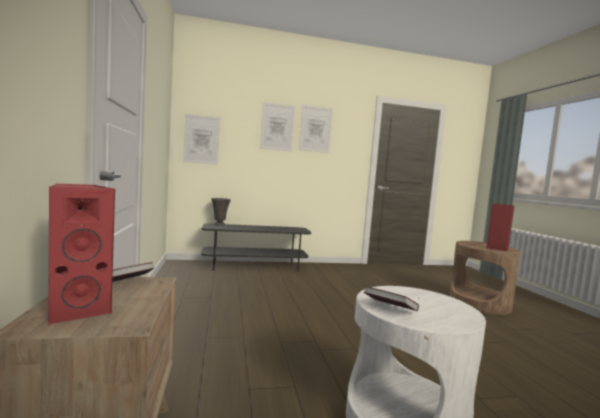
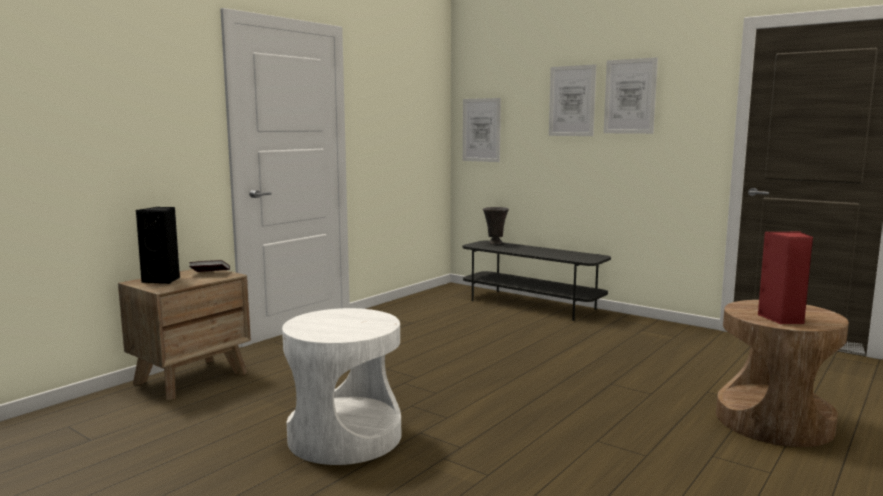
camera: 50 degrees right, 5 degrees up
red speaker [48,184,115,325] -> black speaker [136,207,180,284]
book [364,286,419,311] -> none

